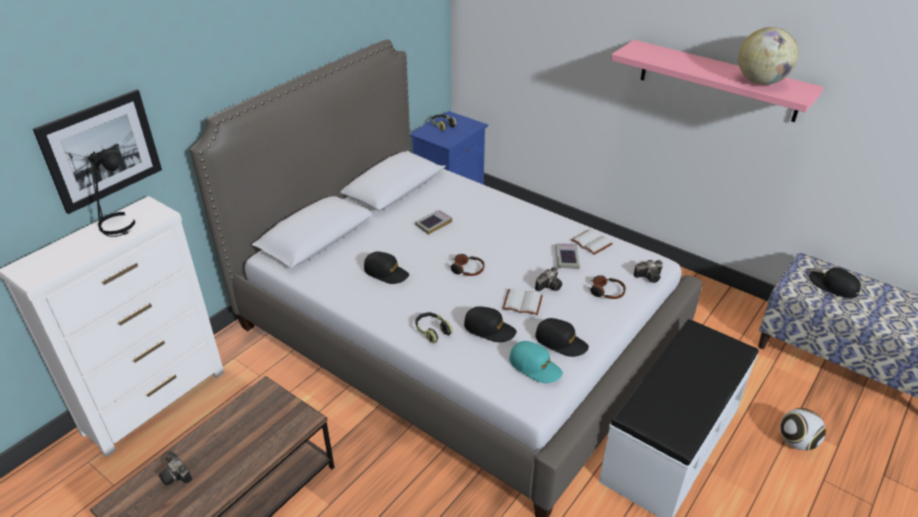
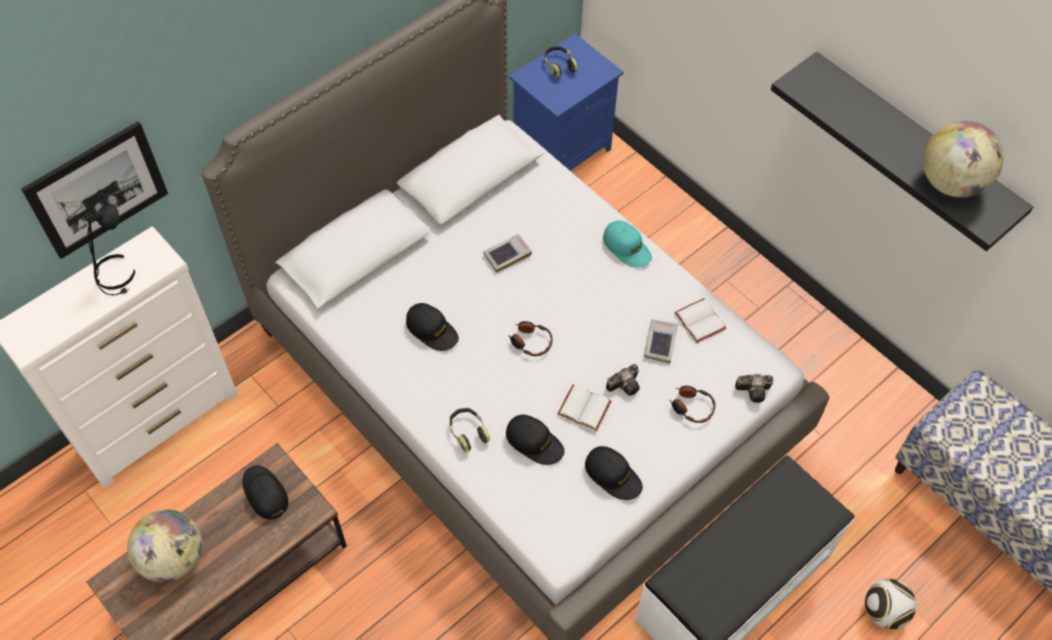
camera: 10 degrees right, 20 degrees up
camera [159,451,192,485] -> globe [127,509,202,582]
turquoise cap [509,341,563,383] -> turquoise cap moved to [603,221,652,268]
pink shelf [611,40,824,122] -> black shelf [771,52,1033,251]
black cap [809,267,861,298] -> black cap moved to [243,465,288,520]

